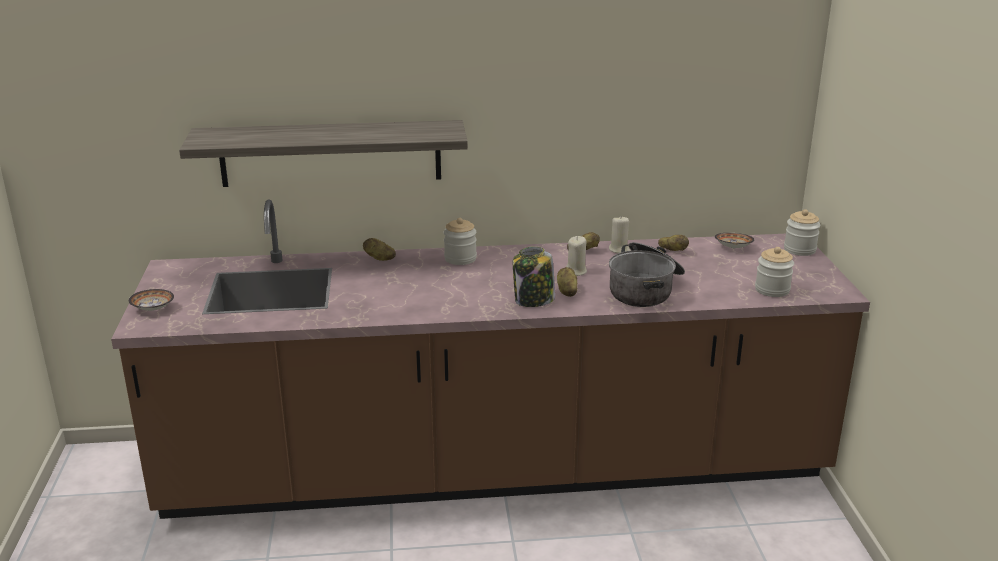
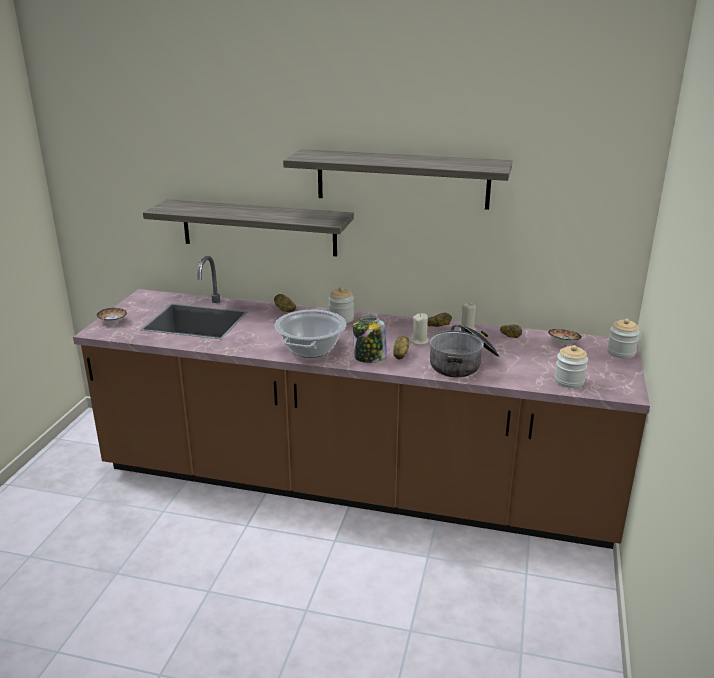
camera: 20 degrees right, 0 degrees up
none -> cooking pot [275,310,346,358]
none -> shelf [283,149,512,210]

